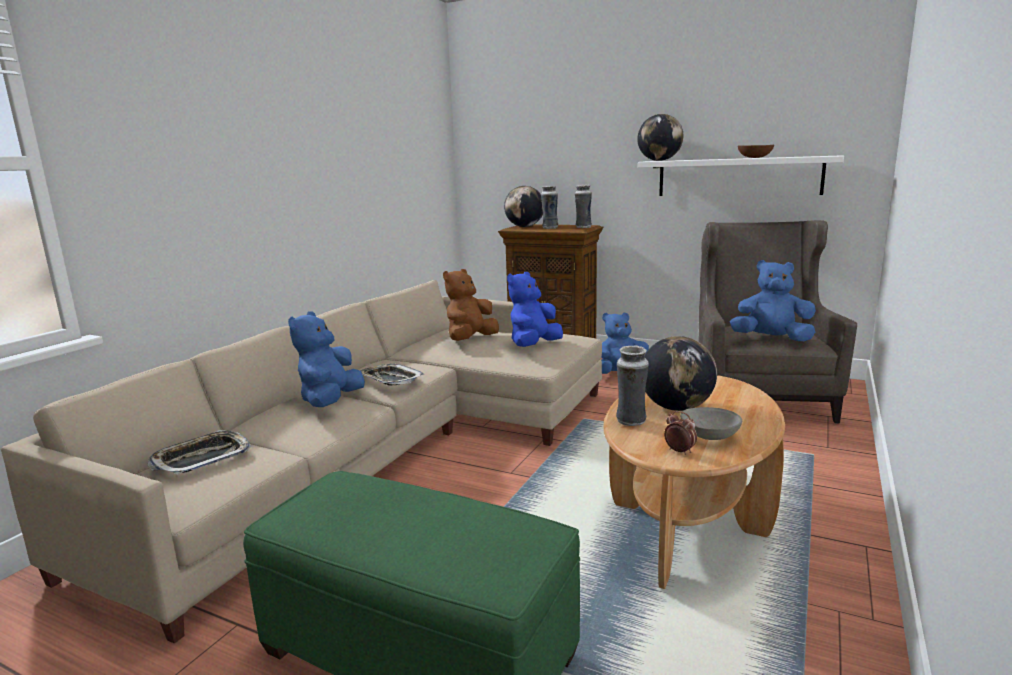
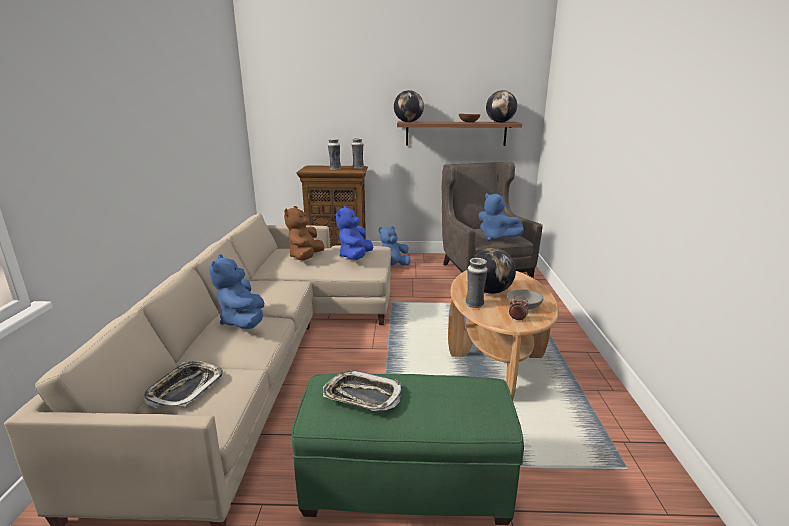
camera: 25 degrees left, 5 degrees up
tray [360,364,424,386] -> tray moved to [323,370,401,411]
globe [504,186,543,227] -> globe moved to [486,90,517,122]
white shelf [638,155,844,196] -> brown shelf [397,122,522,146]
blue plush toy [730,260,816,341] -> blue plush toy turned 120 degrees counterclockwise [478,193,524,241]

